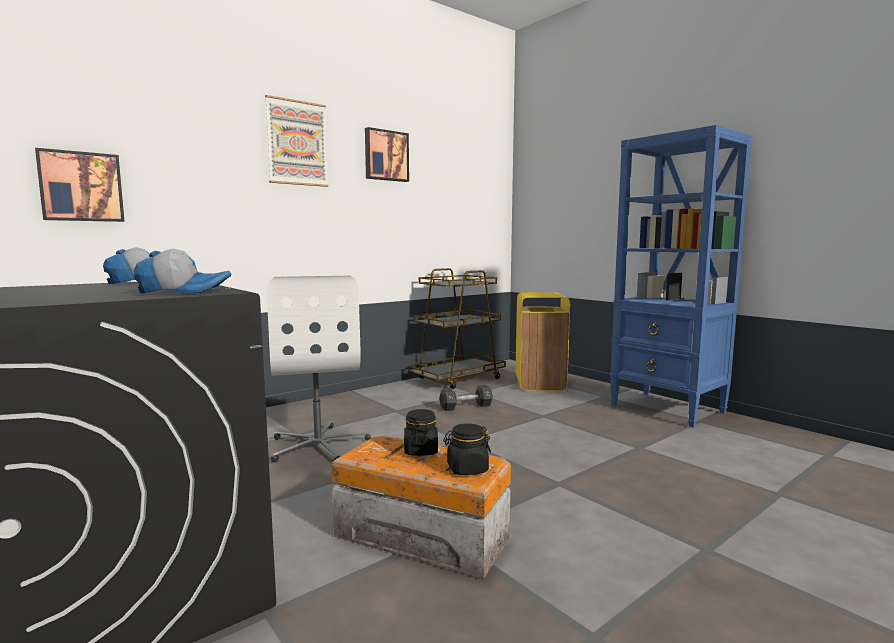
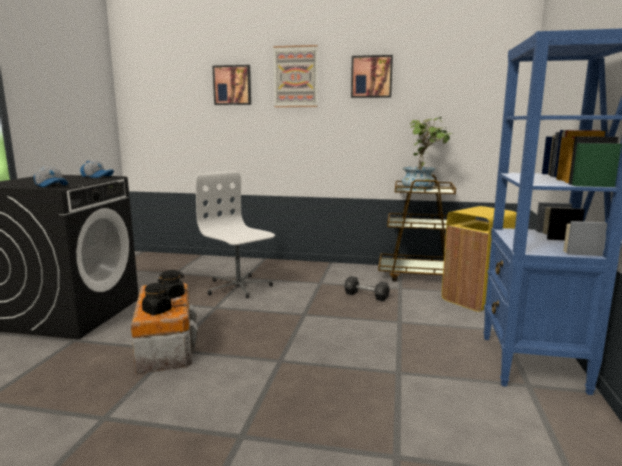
camera: 50 degrees right, 5 degrees up
picture [35,148,125,222] -> picture moved to [213,65,251,105]
white office chair [267,275,371,462] -> white office chair turned 105 degrees clockwise [196,171,275,298]
none -> potted plant [402,117,455,191]

